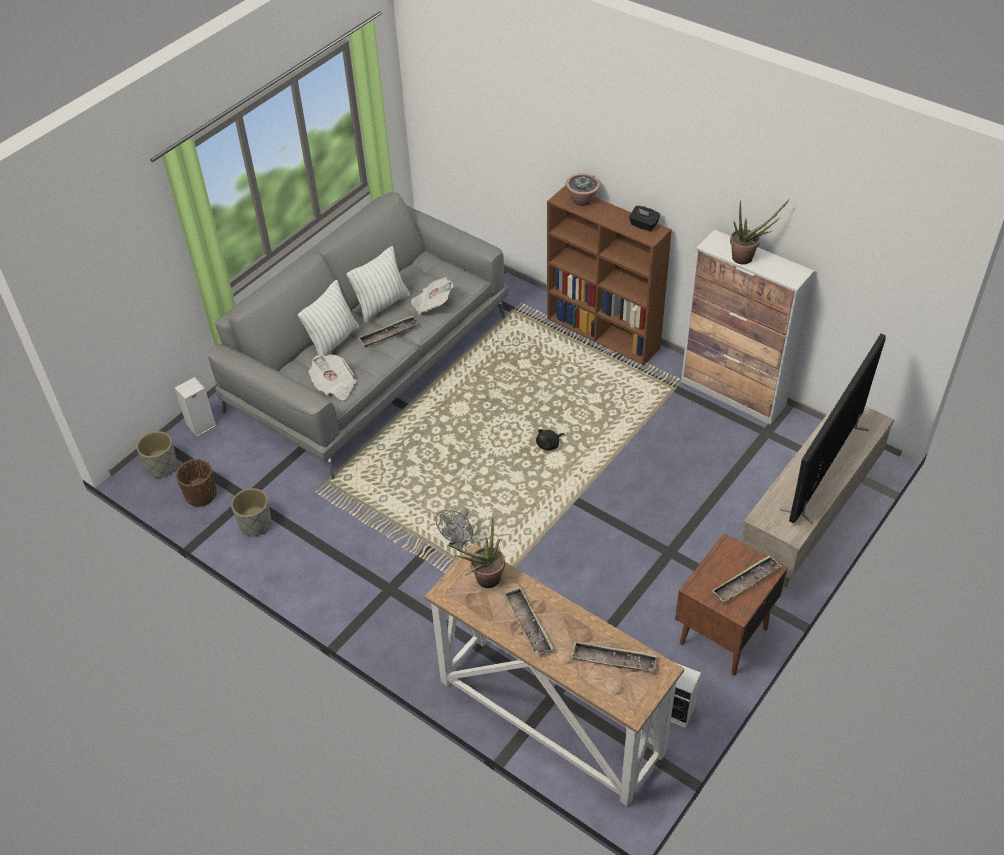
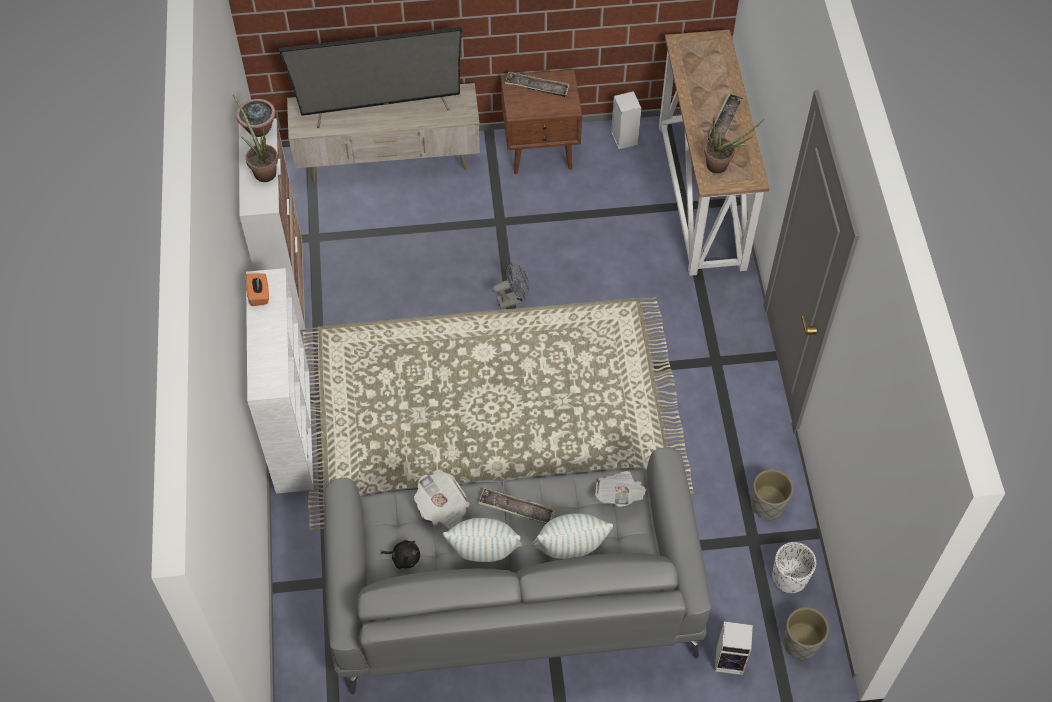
camera: 135 degrees left, 10 degrees up
brown planter [176,459,217,507] -> white planter [772,542,816,593]
grey fan [436,508,473,549] -> grey fan moved to [492,262,529,309]
black plush toy [536,429,564,450] -> black plush toy moved to [381,540,420,569]
brown bookcase [547,185,672,365] -> white bookcase [246,268,314,494]
potted plant [566,174,600,206] -> potted plant moved to [236,99,276,137]
tray [571,641,657,672] -> none
black tissue box [629,206,660,232] -> orange tissue box [245,273,269,306]

